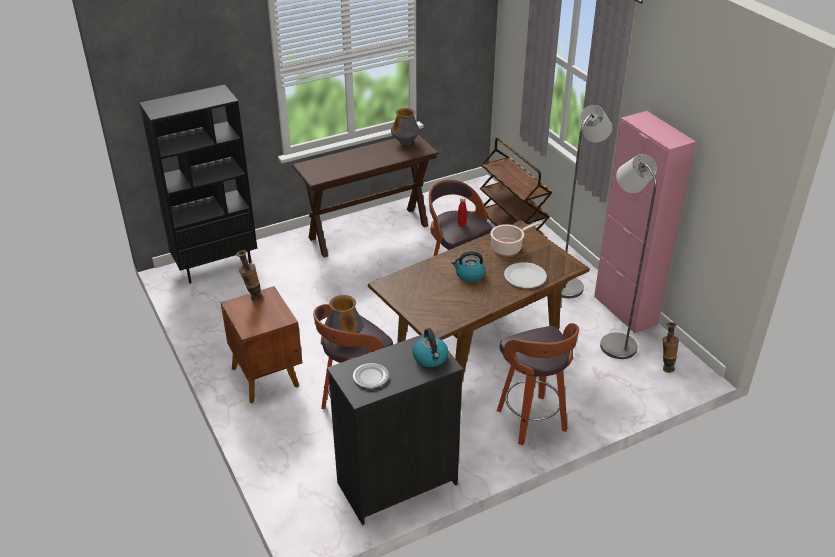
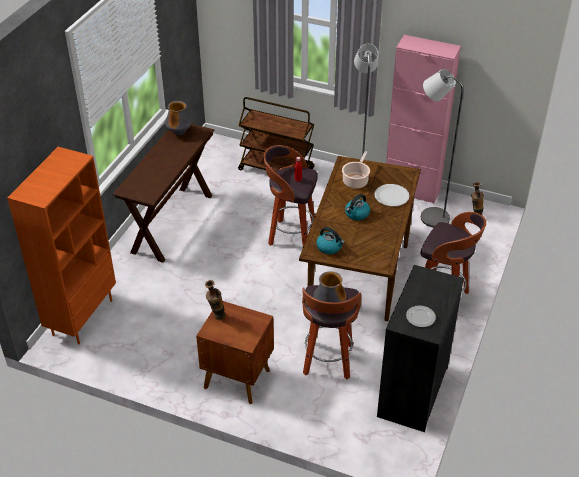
camera: 40 degrees left, 5 degrees up
black bookcase [140,85,257,283] -> orange bookcase [7,147,116,344]
kettle [413,328,448,367] -> kettle moved to [316,227,345,254]

